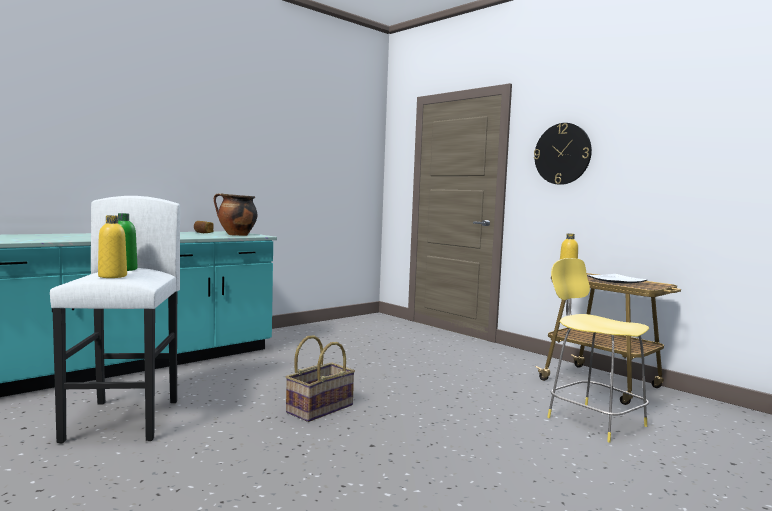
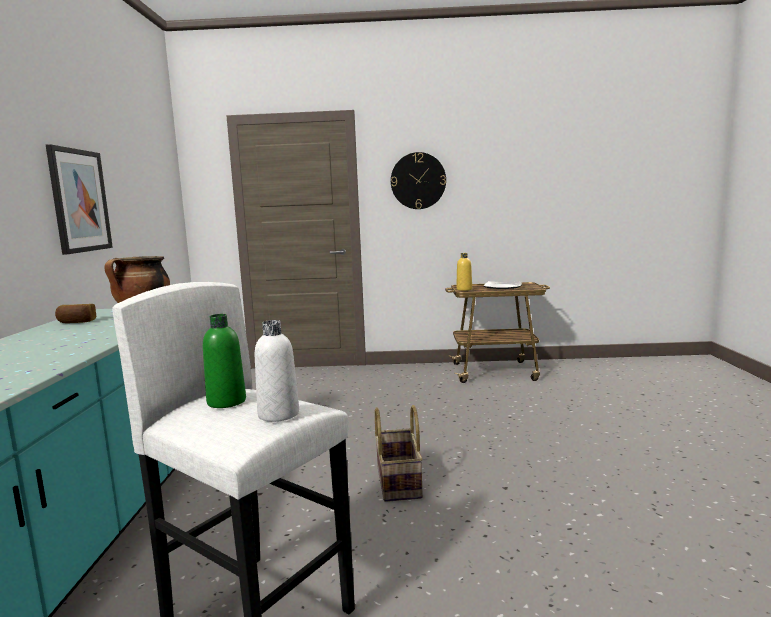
camera: 45 degrees left, 5 degrees up
yellow bottle [98,215,127,278] -> white bottle [255,320,299,422]
yellow stool [547,258,649,443] -> none
none -> picture [46,144,113,255]

